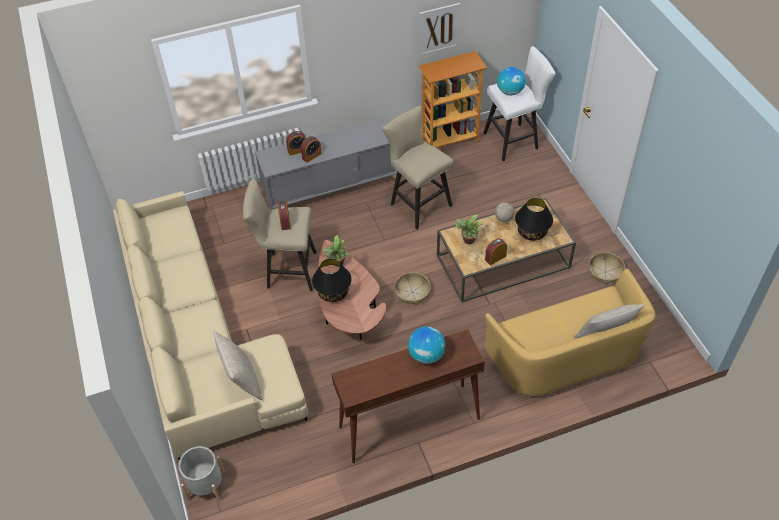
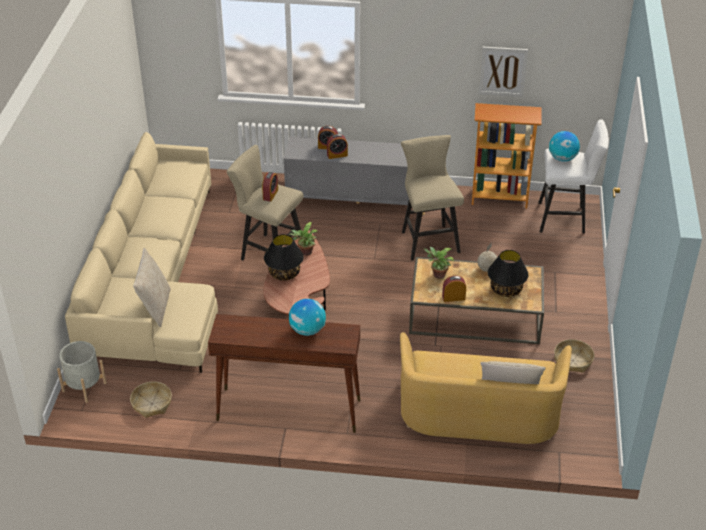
camera: 25 degrees right, 10 degrees down
basket [394,272,431,305] -> basket moved to [130,381,172,418]

